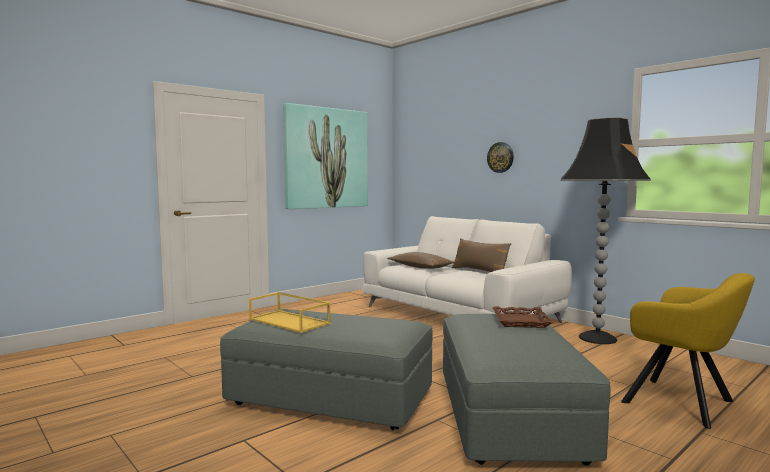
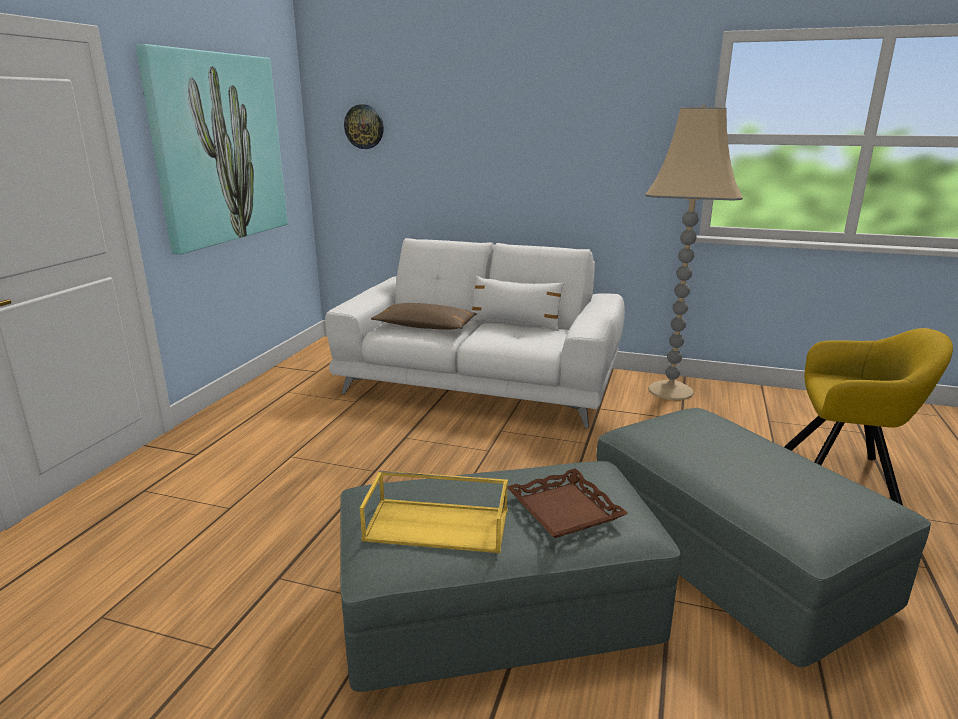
camera: 30 degrees left, 15 degrees up
brown pillow [452,238,511,272] -> white pillow [469,276,565,331]
wall clock [487,142,514,173] -> wall clock moved to [344,104,384,149]
brown tray [492,306,553,328] -> brown tray moved to [507,469,628,538]
black floor lamp [560,117,651,344] -> beige floor lamp [645,105,743,400]

